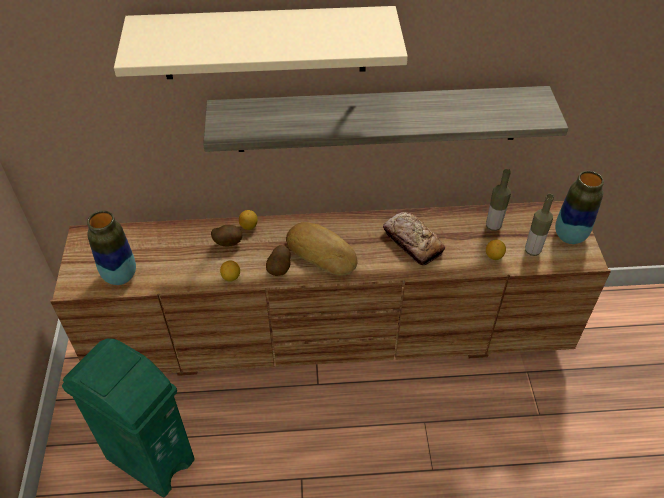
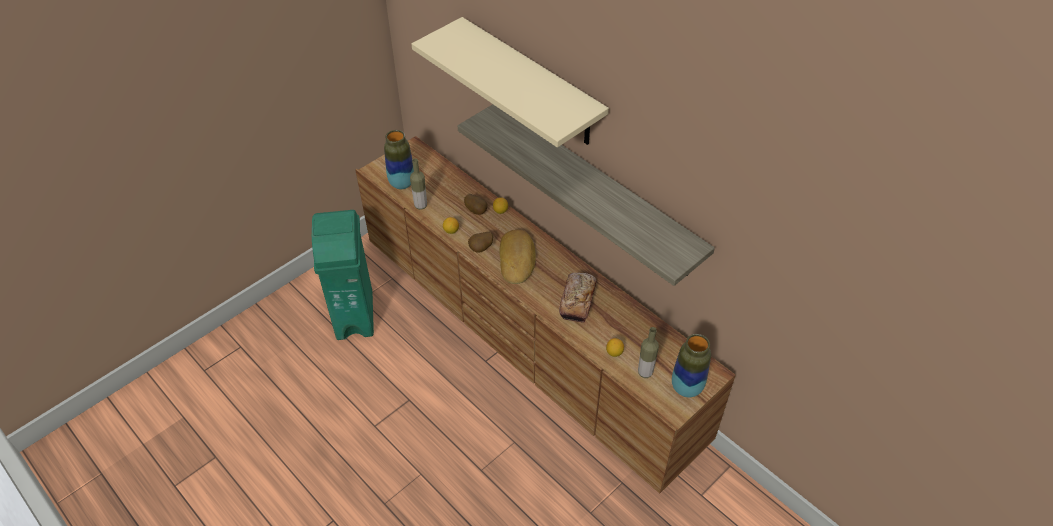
camera: 50 degrees right, 0 degrees up
bottle [486,169,511,231] -> bottle moved to [410,158,427,210]

